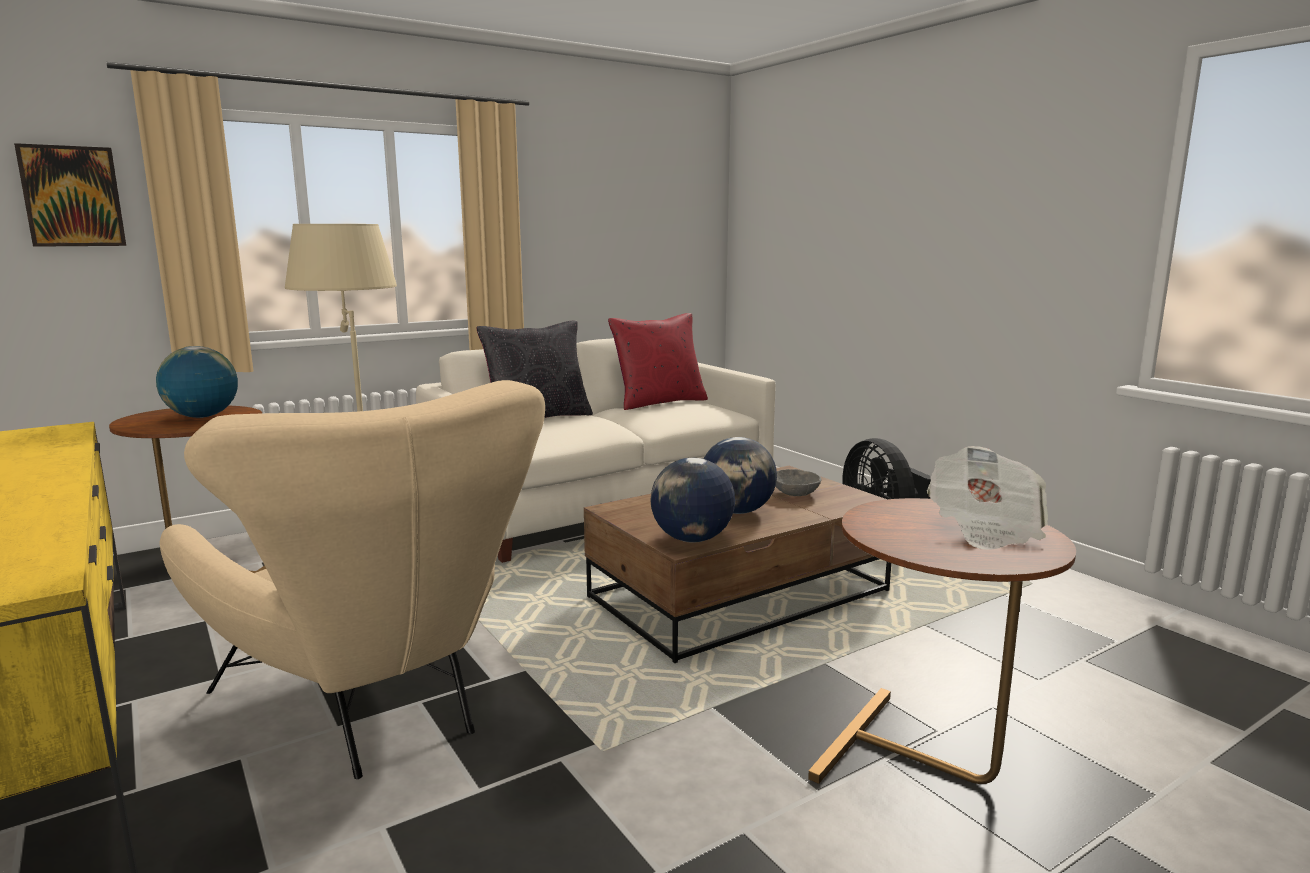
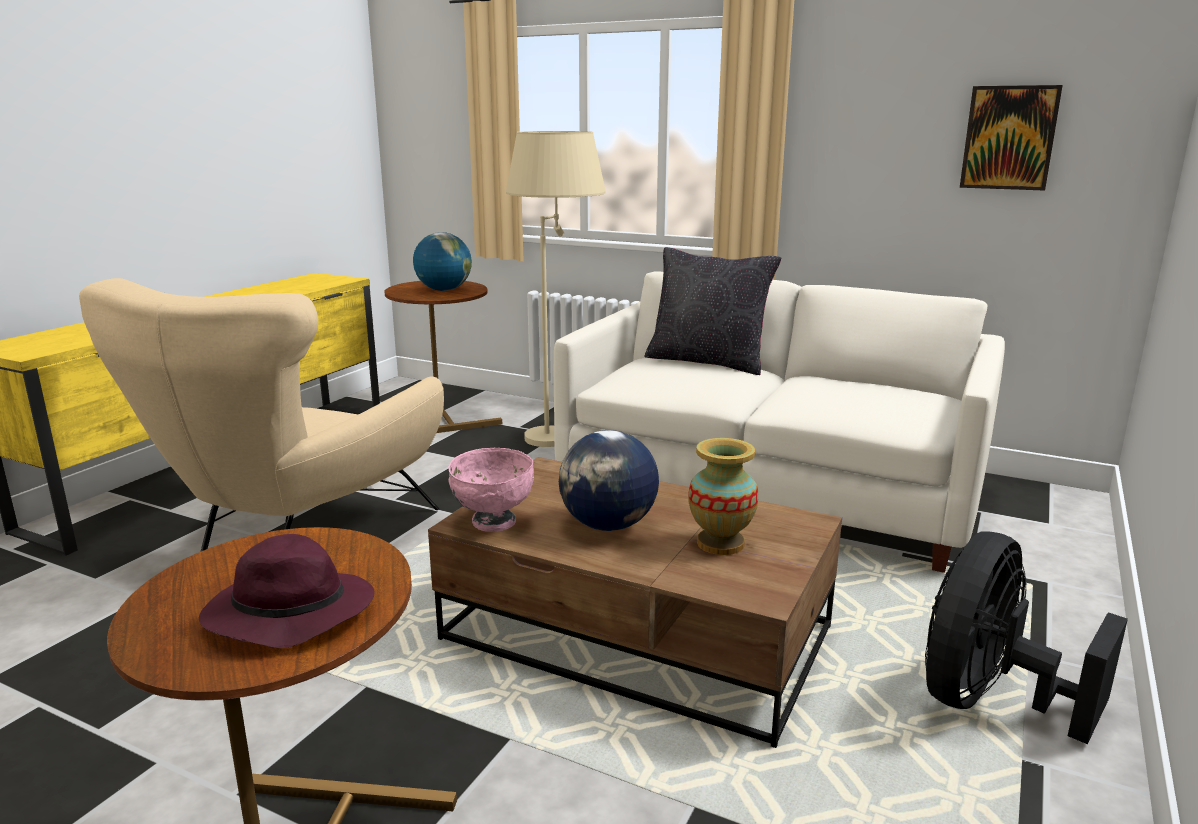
camera: 60 degrees right, 5 degrees up
picture [14,143,126,247] -> picture moved to [960,85,1063,191]
red pillow [608,313,708,410] -> none
globe [650,458,735,543] -> pink bowl [448,448,534,532]
grey bowl [776,469,821,496] -> vase [688,438,758,555]
newspaper [926,446,1048,550] -> purple hat [199,534,375,648]

